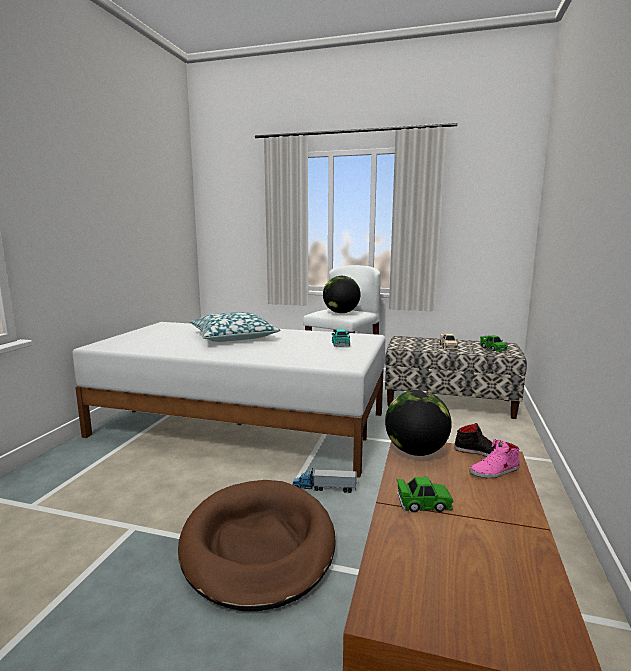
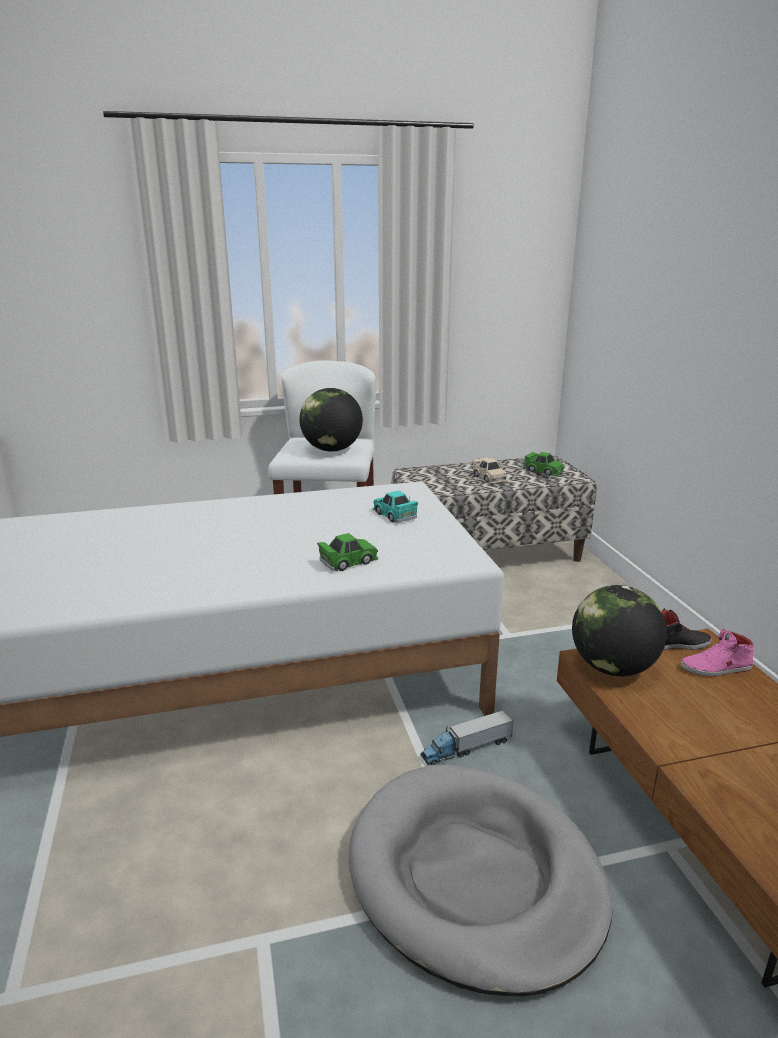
camera: 30 degrees left, 10 degrees up
brown dog bed [178,480,336,611] -> grey dog bed [349,765,613,996]
pillow [190,312,280,342] -> none
green toy car [396,477,453,512] -> green toy car moved to [317,533,378,571]
pink shoe [470,439,520,478] -> pink shoe turned 45 degrees clockwise [680,629,754,676]

